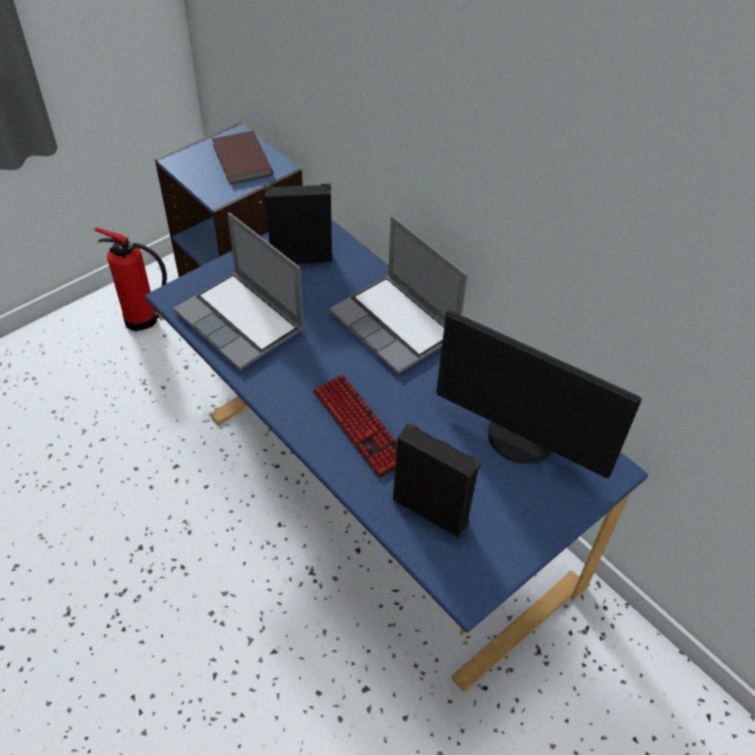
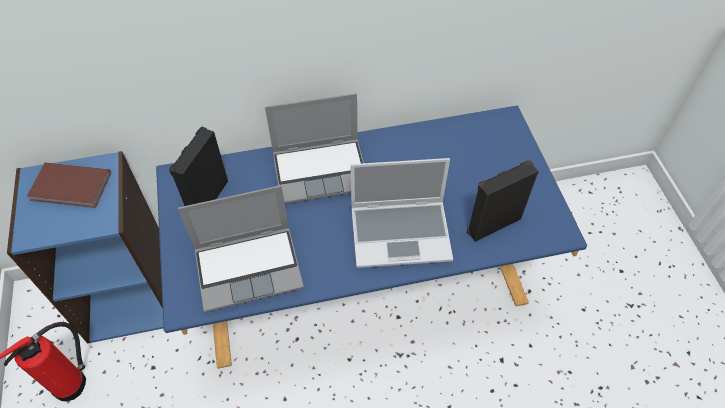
camera: 60 degrees left, 5 degrees up
keyboard [313,374,397,479] -> laptop [350,158,453,268]
monitor [436,311,642,478] -> none

